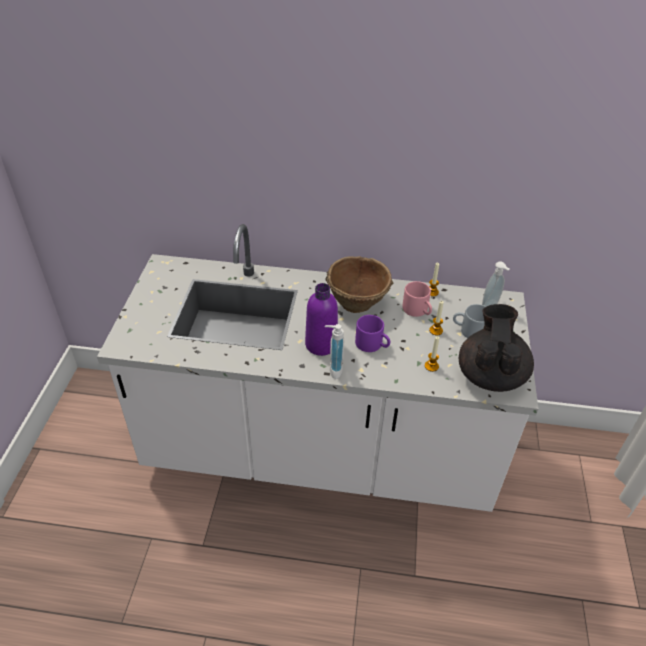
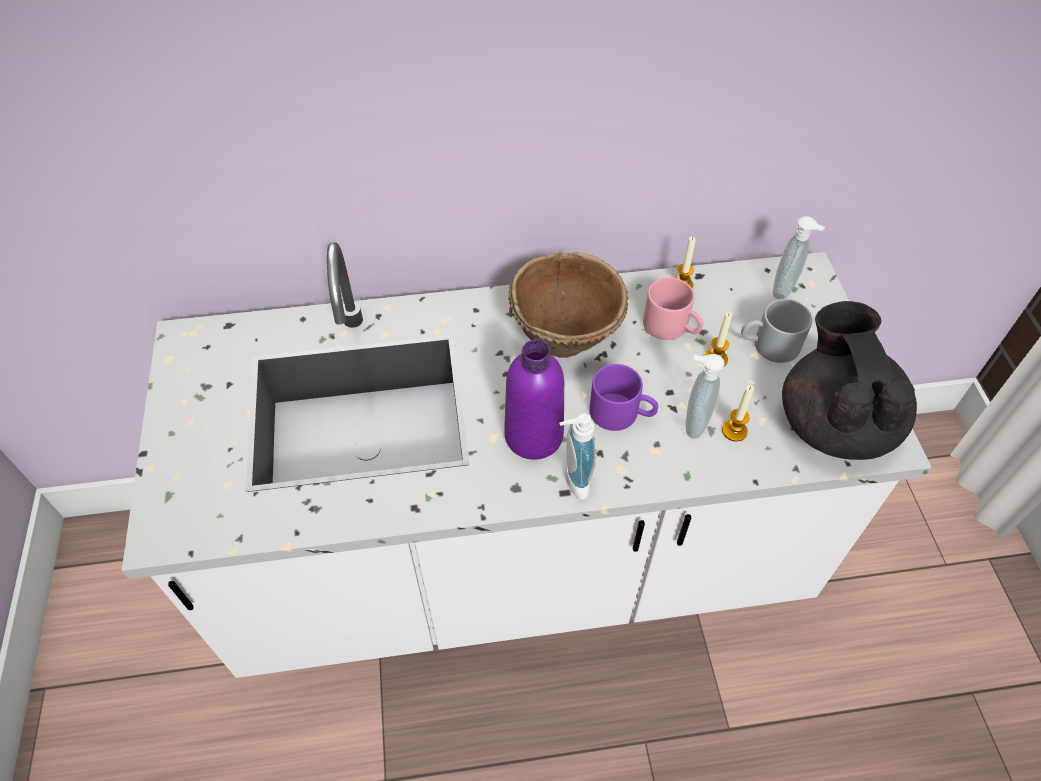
camera: 15 degrees left, 10 degrees up
none -> soap dispenser [686,354,724,439]

